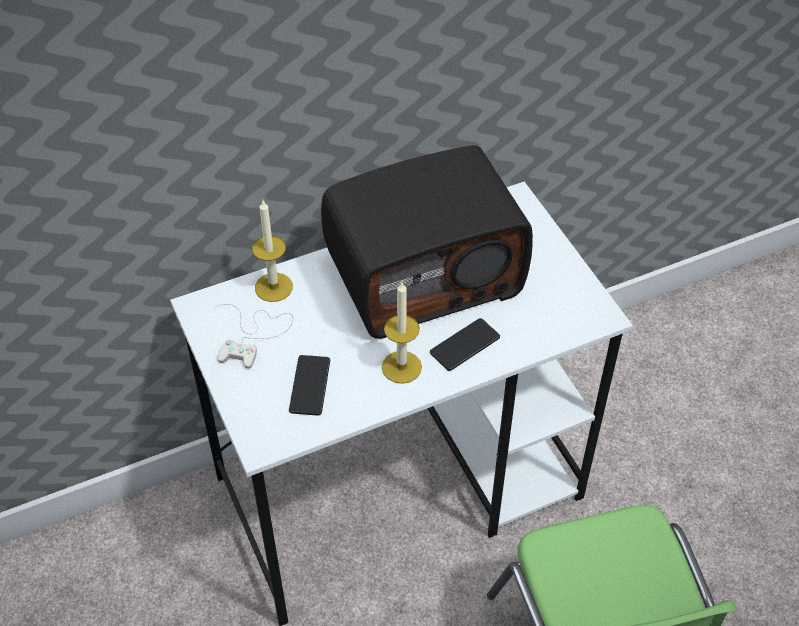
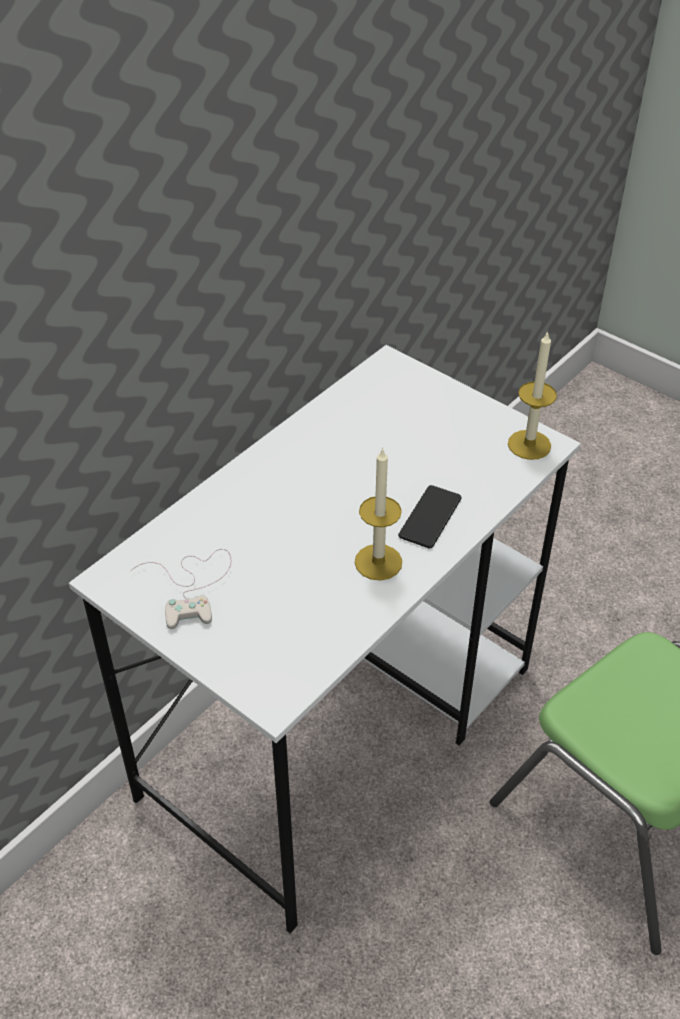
camera: 25 degrees left, 5 degrees down
candle [252,201,293,302] -> candle moved to [508,331,557,460]
phone [289,355,330,416] -> none
radio [321,145,533,339] -> none

